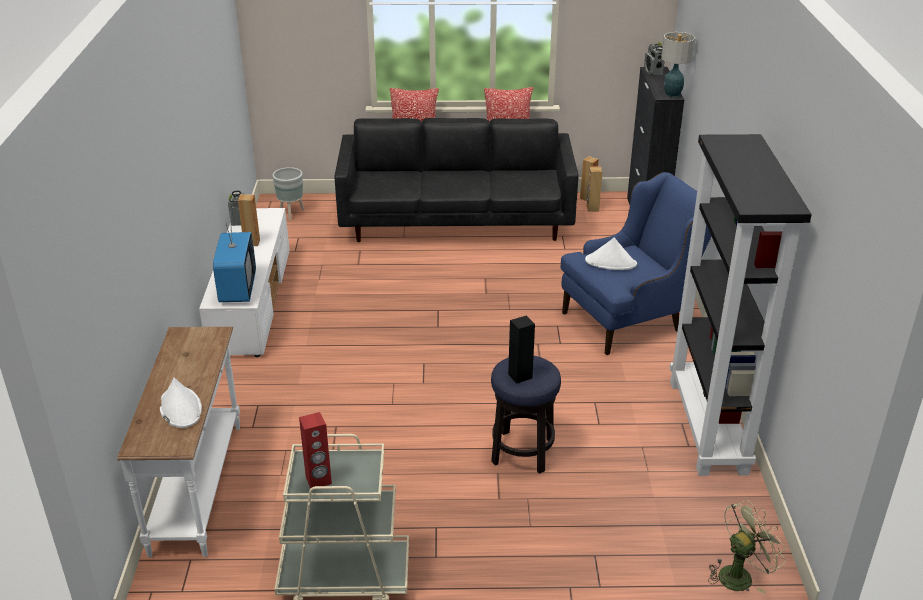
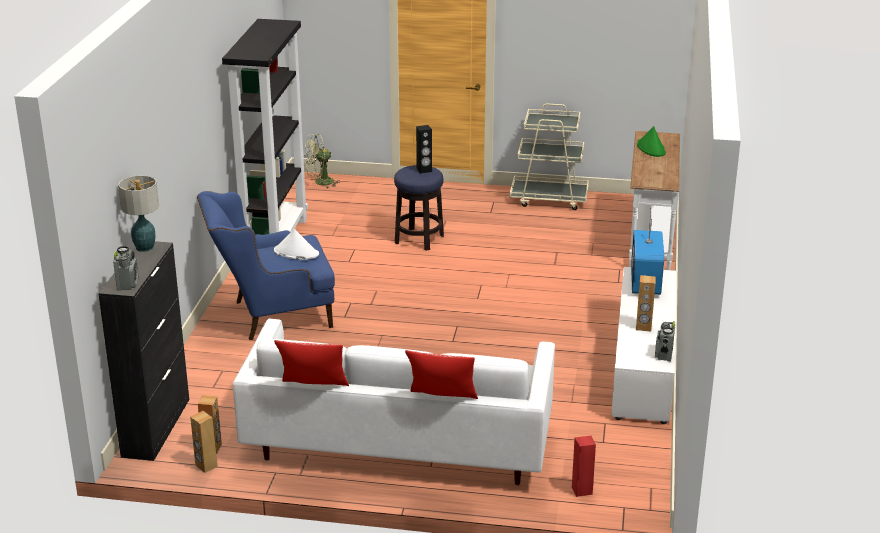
camera: 170 degrees left, 5 degrees down
white hat [160,378,202,428] -> green hat [637,126,666,157]
grey planter [272,167,305,220] -> none
red speaker [299,412,332,489] -> red speaker moved to [572,436,596,497]
black sofa [334,118,579,242] -> white sofa [233,319,555,485]

